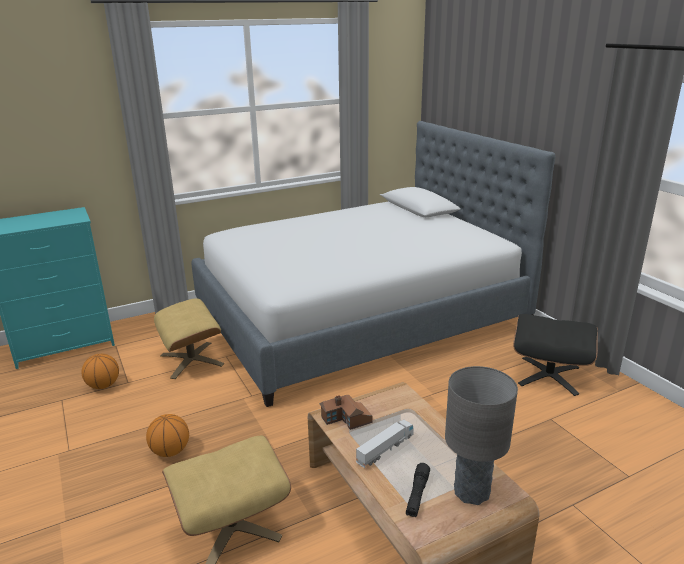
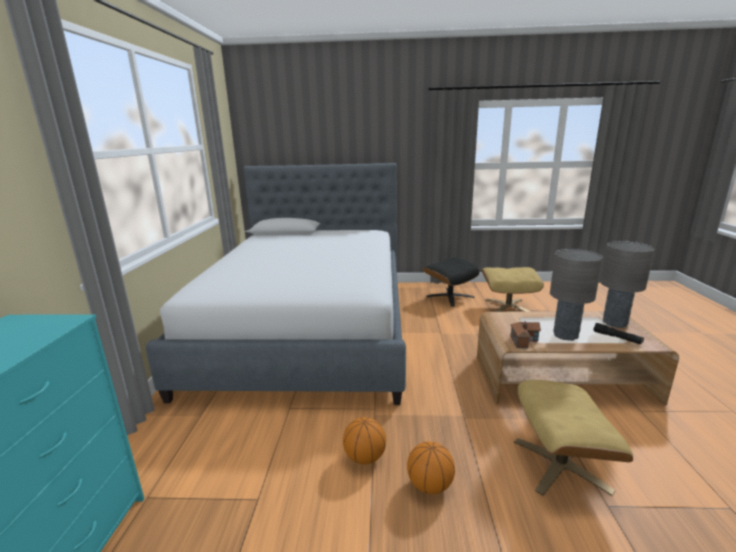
camera: 60 degrees left, 5 degrees down
basketball [82,354,119,389] -> basketball moved to [343,417,386,464]
beige ottoman [154,299,224,379] -> beige ottoman moved to [482,267,544,312]
toy truck [356,420,414,468] -> grey table lamp [550,249,603,341]

